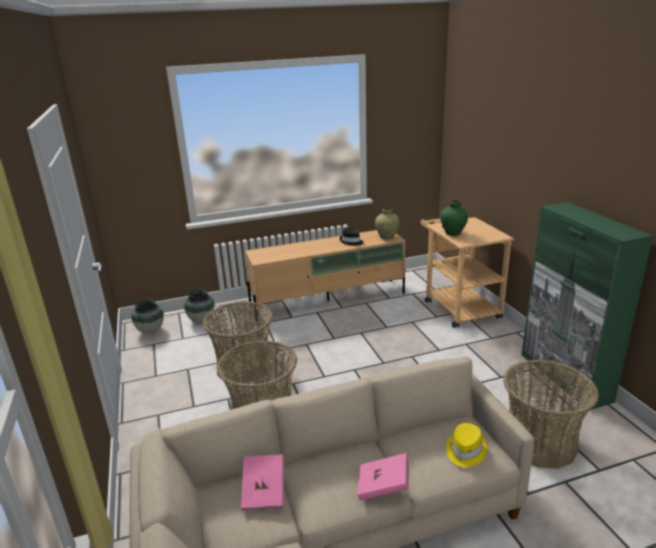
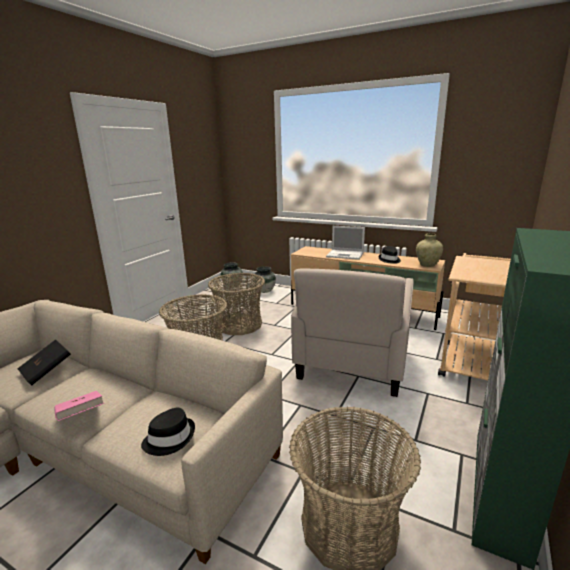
camera: 45 degrees right, 5 degrees down
pink book [241,455,284,511] -> black book [17,340,71,385]
green vase [440,200,468,236] -> none
yellow hat [446,423,487,467] -> black hat [141,408,195,456]
none -> beige armchair [291,269,414,397]
none -> laptop [326,226,365,260]

